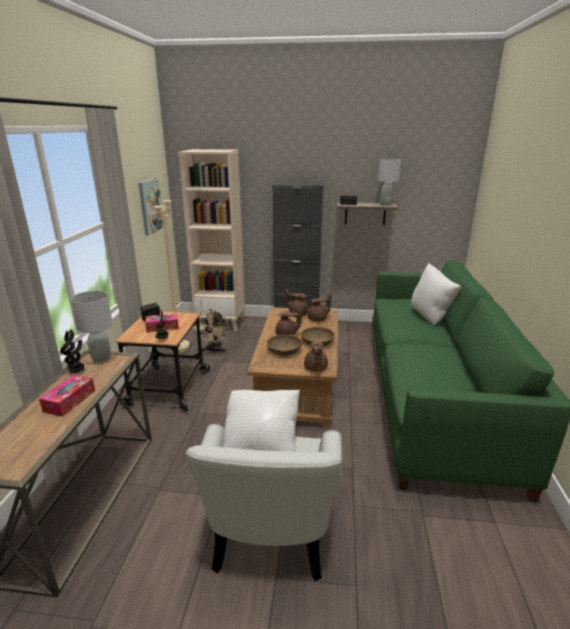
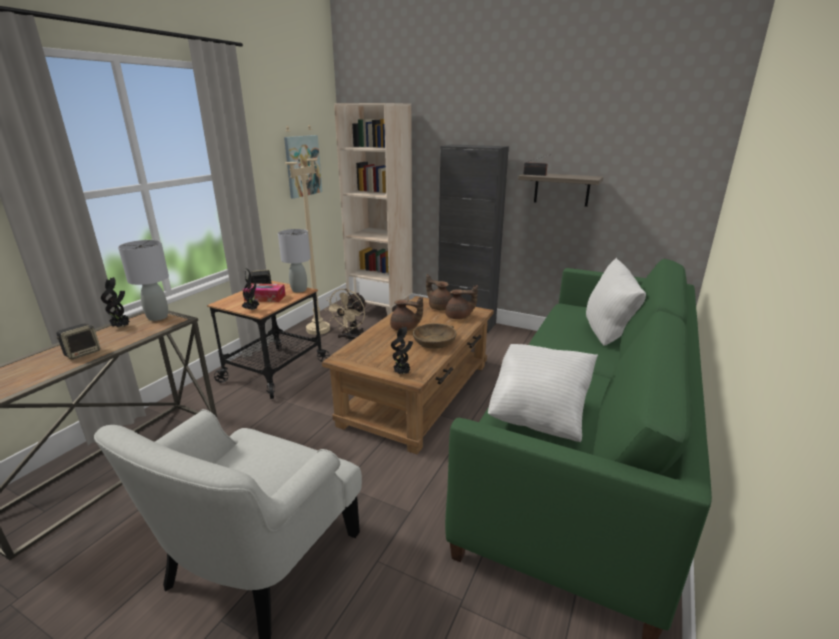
camera: 20 degrees right, 0 degrees up
tissue box [39,375,95,417] -> speaker [56,323,100,360]
white pillow [223,390,300,451] -> white pillow moved to [488,344,598,442]
brown bowl [267,334,302,356] -> none
brown teapot [304,342,328,372] -> potted plant [391,326,413,374]
grey table lamp [378,159,401,206] -> grey table lamp moved to [278,229,311,293]

